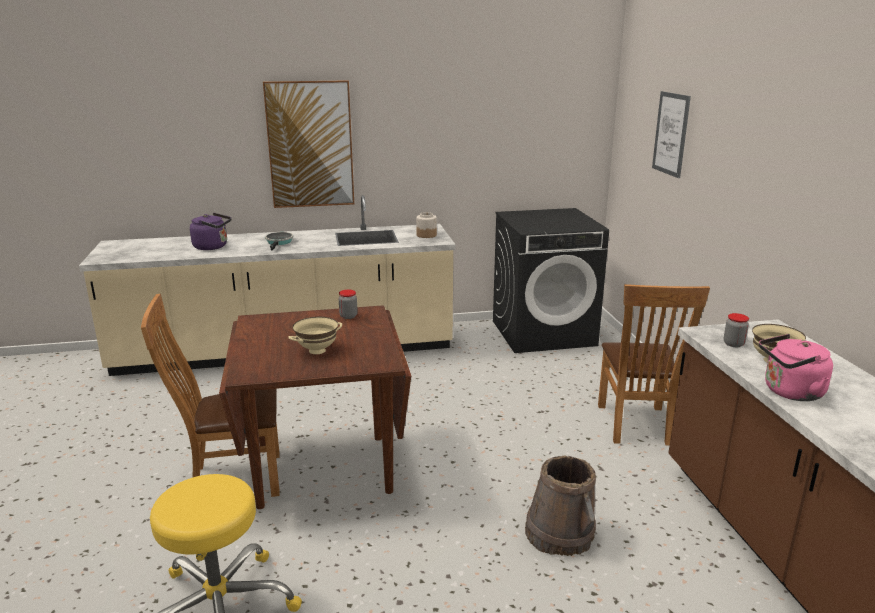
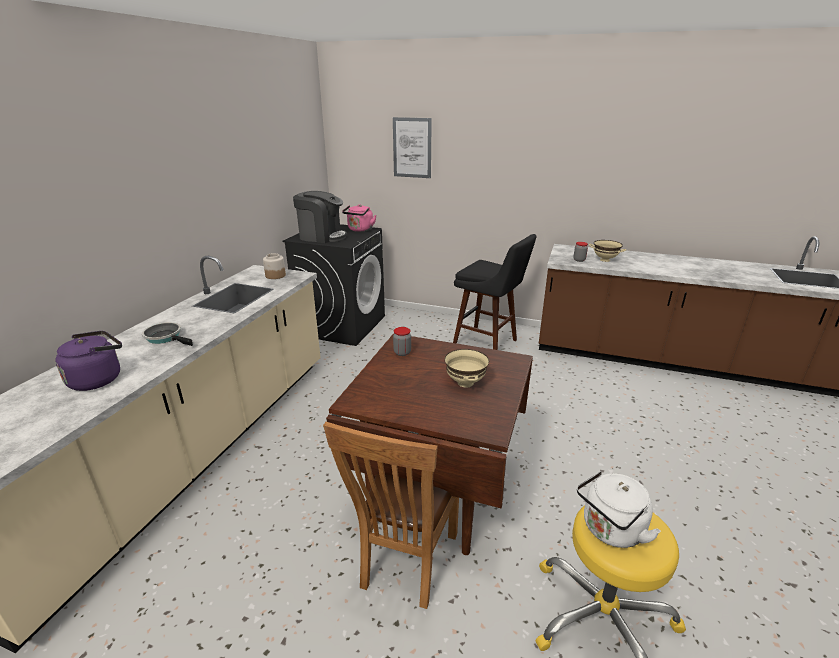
camera: 60 degrees left, 5 degrees up
picture [263,80,354,208] -> none
brown bucket [525,456,596,556] -> none
brown chair [598,284,710,446] -> black stool [453,234,537,350]
pink kettle [759,334,833,401] -> pink kettle moved to [342,204,377,232]
none -> coffee machine [293,191,347,243]
none -> white kettle [577,471,661,548]

